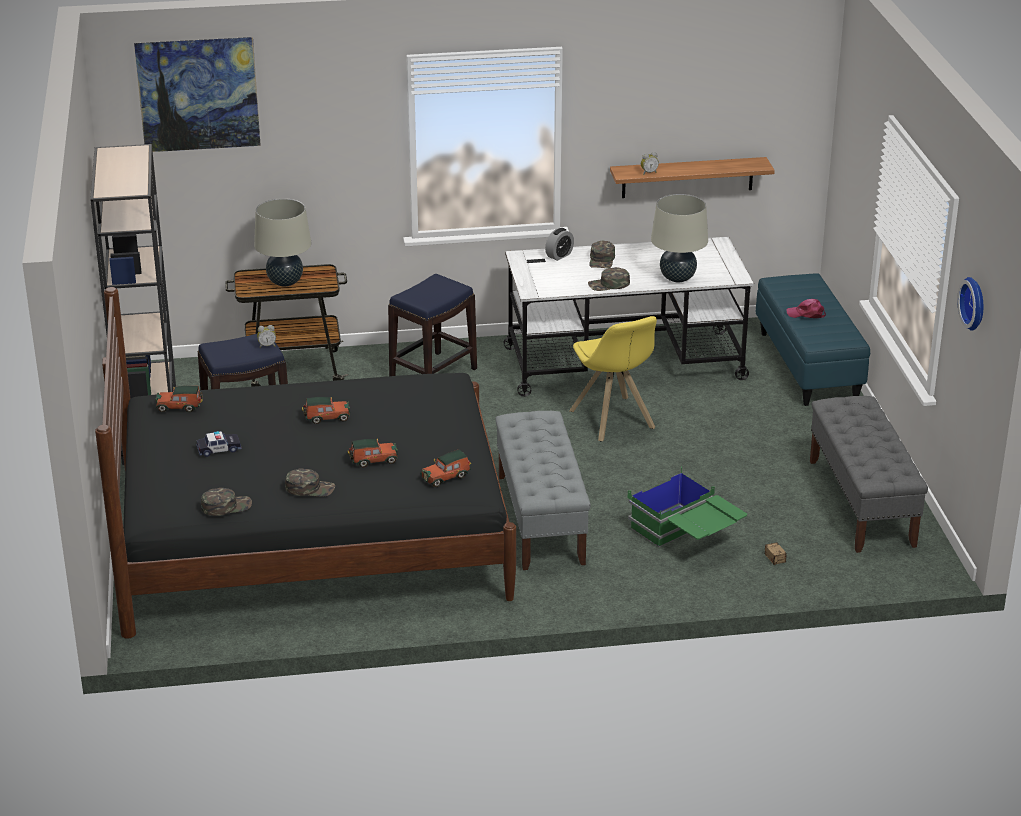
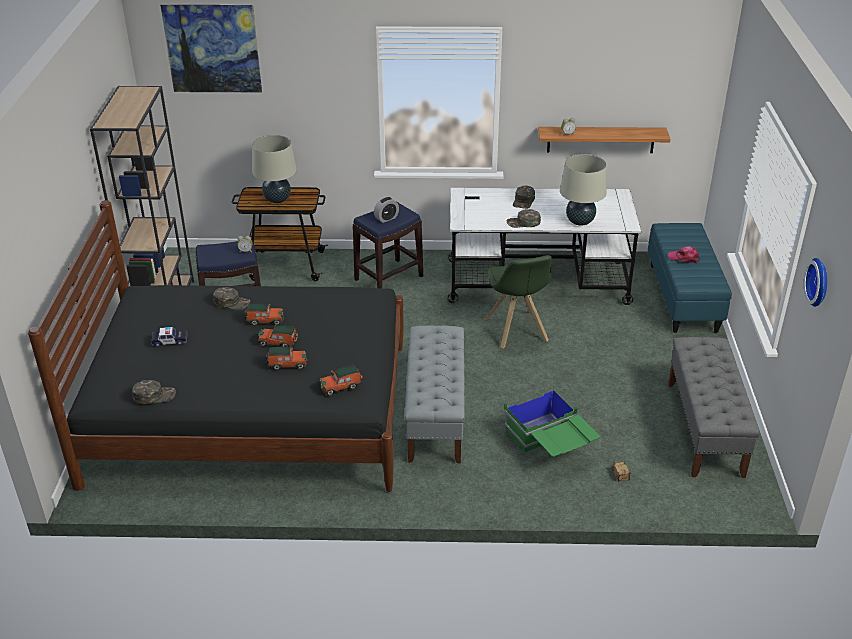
camera: 10 degrees right, 5 degrees up
toy car [155,386,203,412] -> toy car moved to [258,325,298,347]
green cap [285,468,335,497] -> green cap moved to [213,287,250,310]
alarm clock [545,228,574,261] -> alarm clock moved to [374,197,399,223]
yellow chair [569,316,657,442] -> green chair [484,255,552,349]

